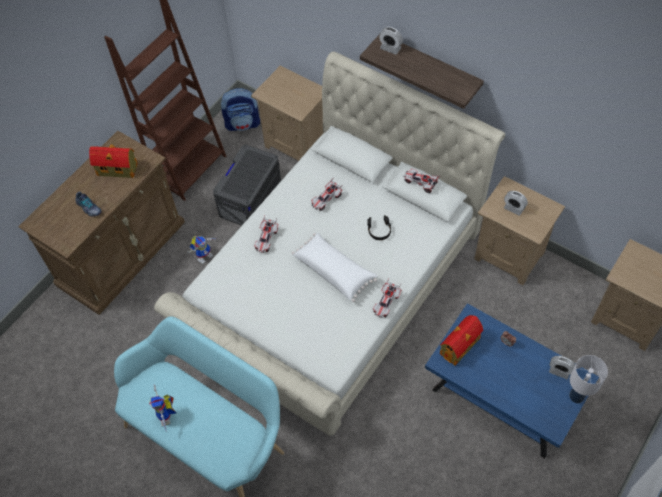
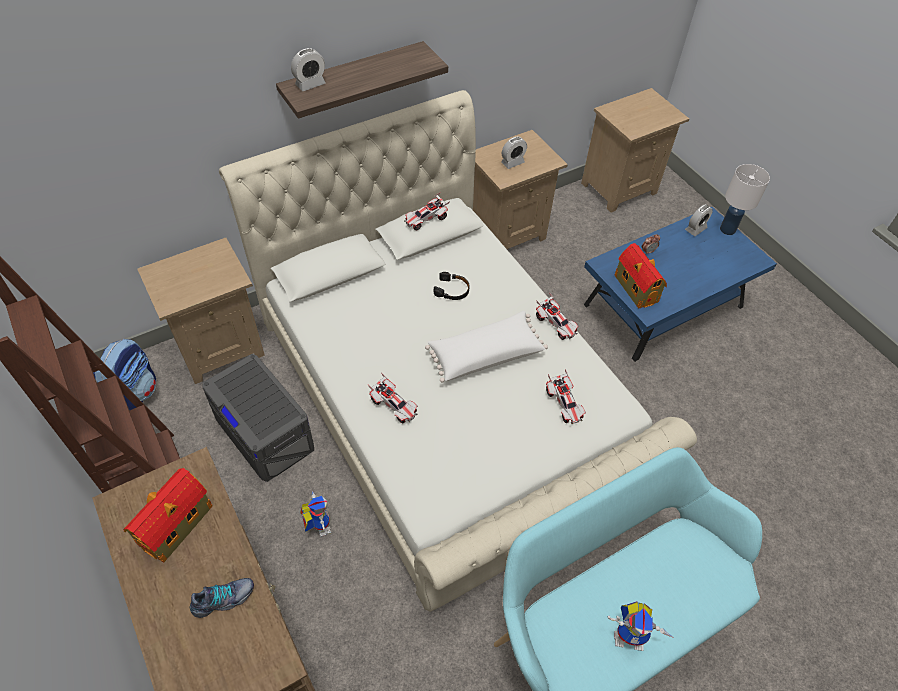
camera: 70 degrees left, 5 degrees down
toy car [311,177,343,211] -> toy car moved to [546,369,586,424]

